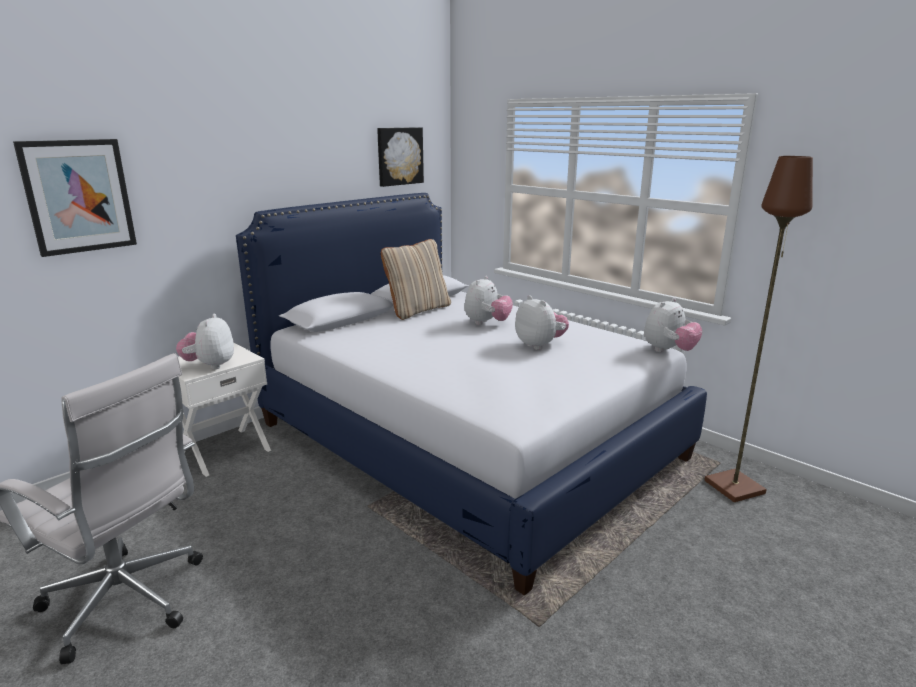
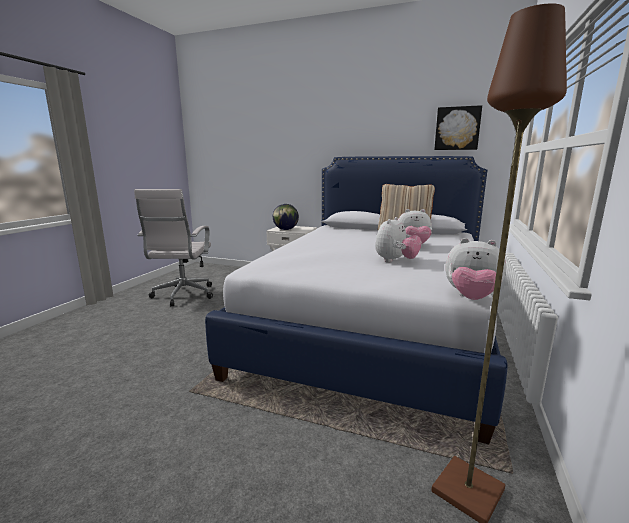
camera: 65 degrees right, 5 degrees down
picture [13,139,137,257] -> none
plush toy [176,314,234,370] -> globe [273,204,299,230]

